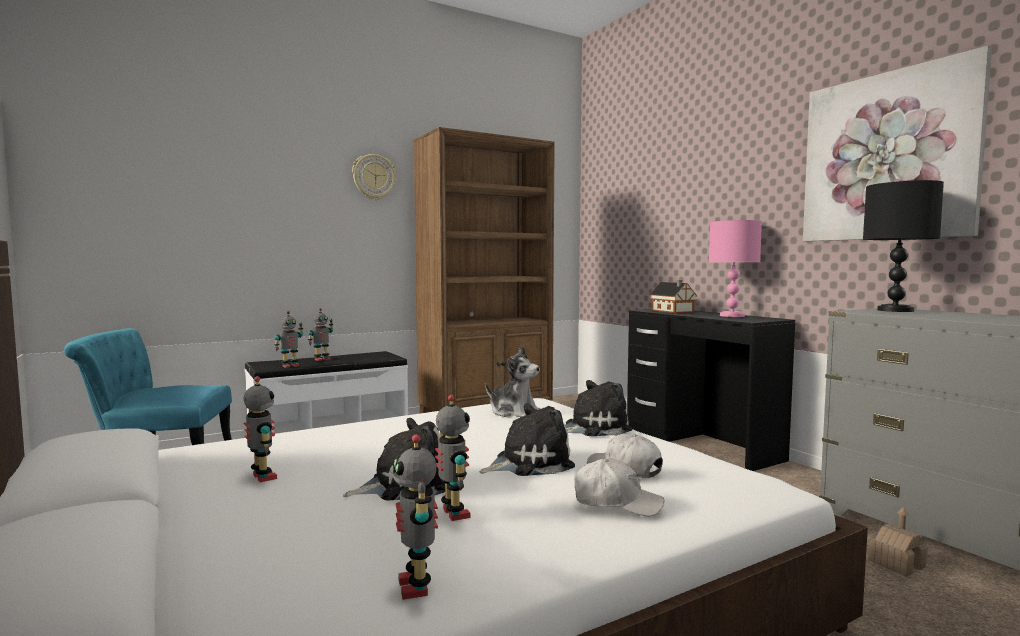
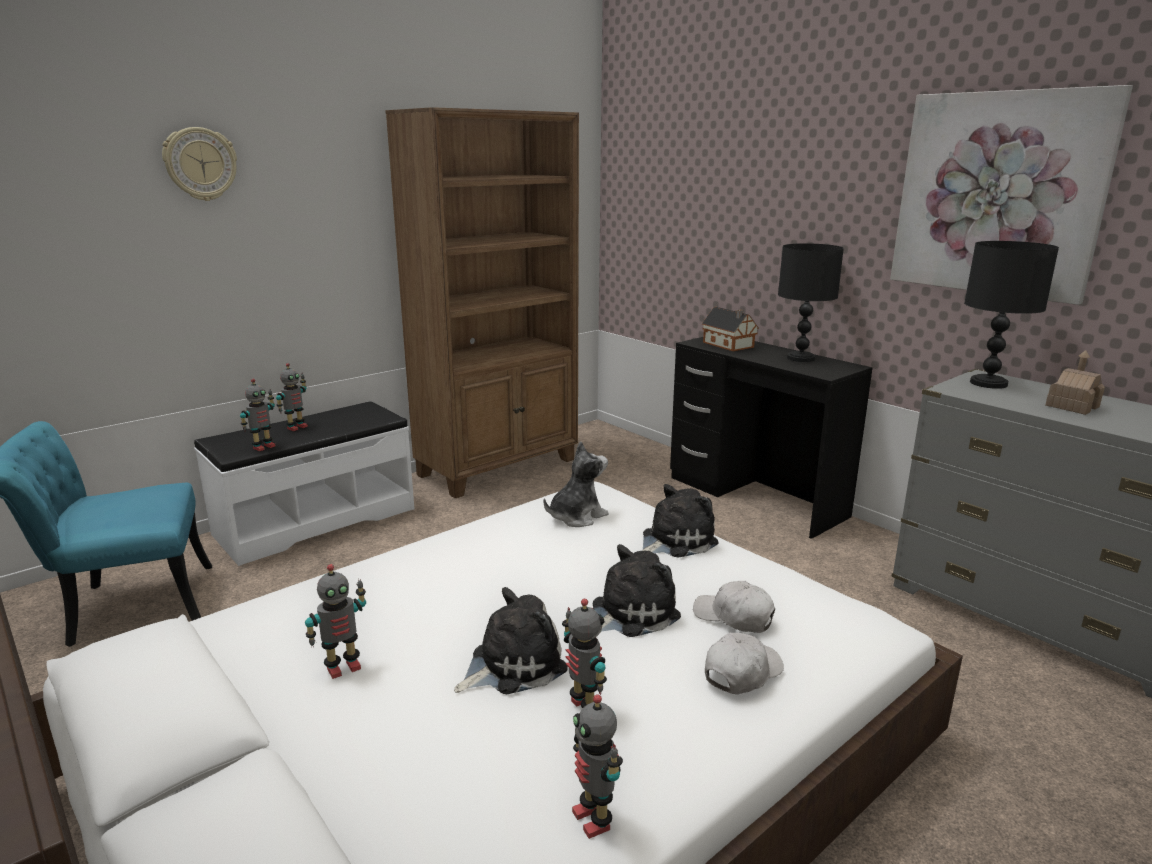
camera: 10 degrees left, 15 degrees up
toy robot [244,376,277,483] -> toy robot turned 105 degrees clockwise [305,564,366,679]
wall clock [352,154,397,200] -> wall clock moved to [162,127,237,201]
plush toy [485,346,541,417] -> plush toy turned 60 degrees counterclockwise [544,441,608,527]
white cap [574,459,664,517] -> white cap turned 45 degrees counterclockwise [705,633,784,694]
pink table lamp [709,220,762,317] -> black table lamp [778,243,844,362]
toy house [868,507,928,577] -> toy house moved to [1045,350,1105,415]

